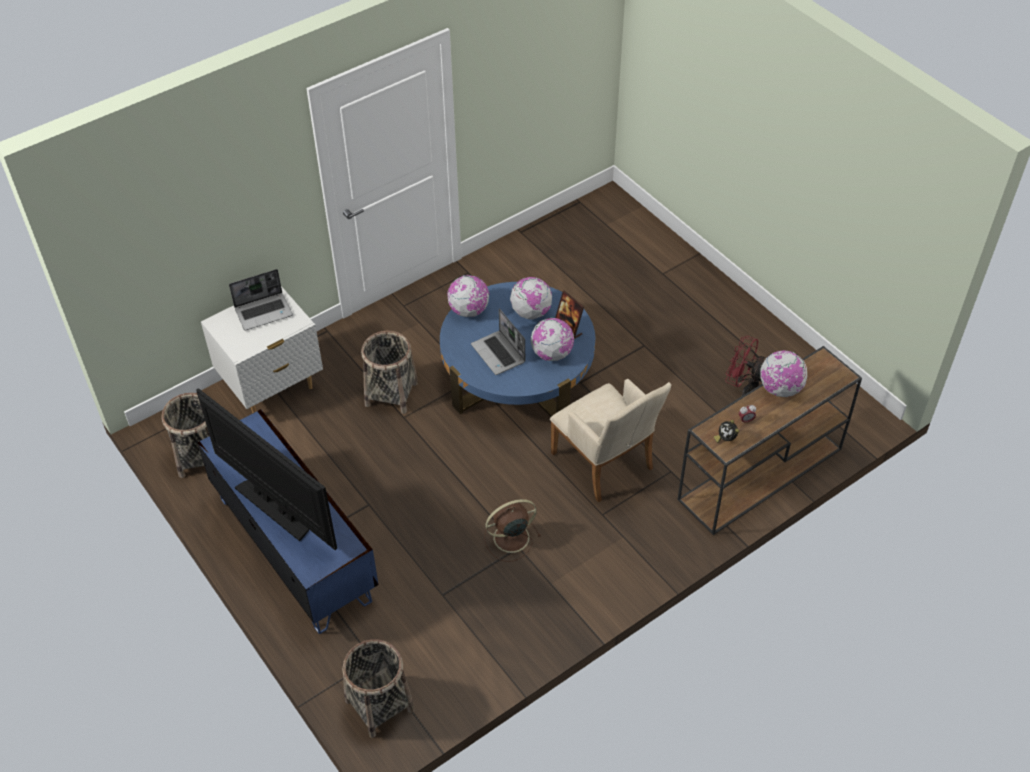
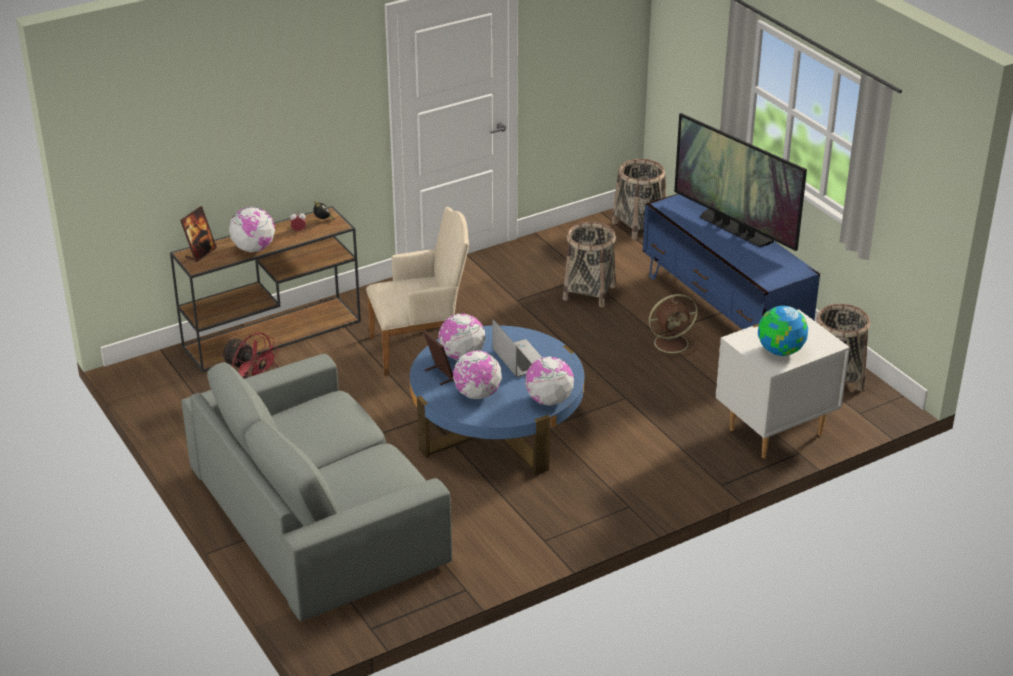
camera: 175 degrees left, 15 degrees down
laptop [229,269,293,330] -> globe [758,306,808,356]
basket [361,331,418,414] -> basket moved to [563,222,616,307]
brown fan [484,499,541,562] -> brown fan moved to [643,294,698,357]
beige armchair [550,379,671,503] -> beige armchair turned 105 degrees clockwise [366,207,469,376]
none -> picture frame [180,206,217,262]
none -> grey sofa [181,354,452,621]

